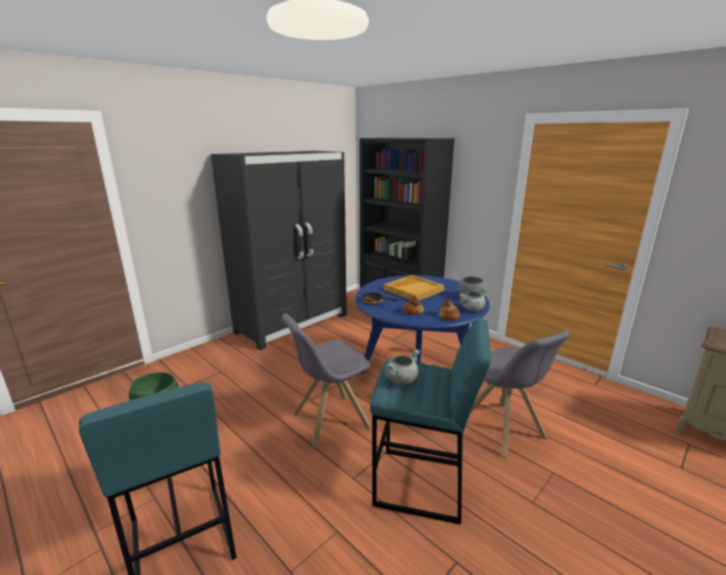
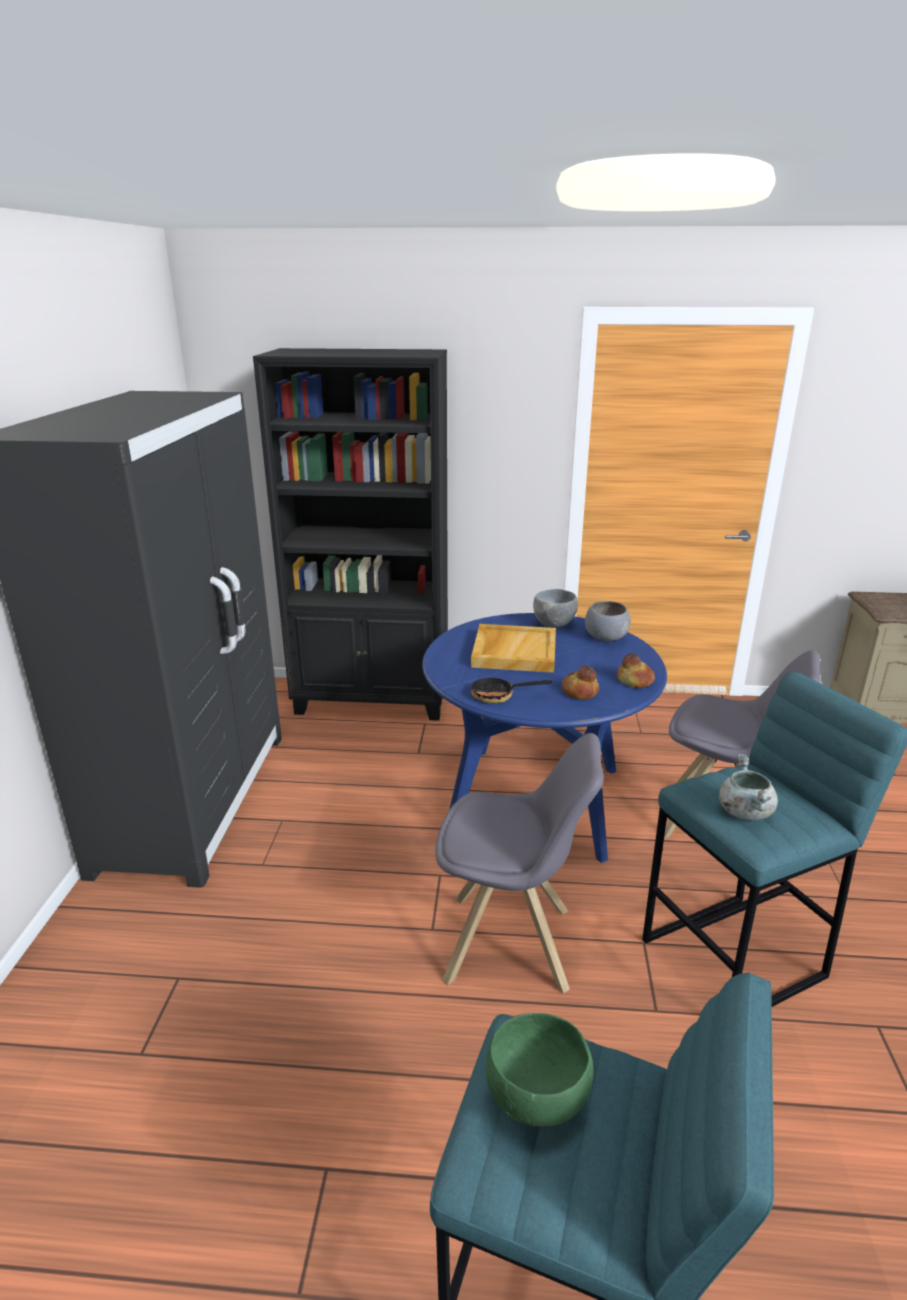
camera: 40 degrees left, 5 degrees up
grey chair [282,313,371,447] -> grey chair turned 105 degrees counterclockwise [435,733,604,994]
grey cooking pot [458,288,488,311] -> none
none -> grey bowl [533,589,578,627]

